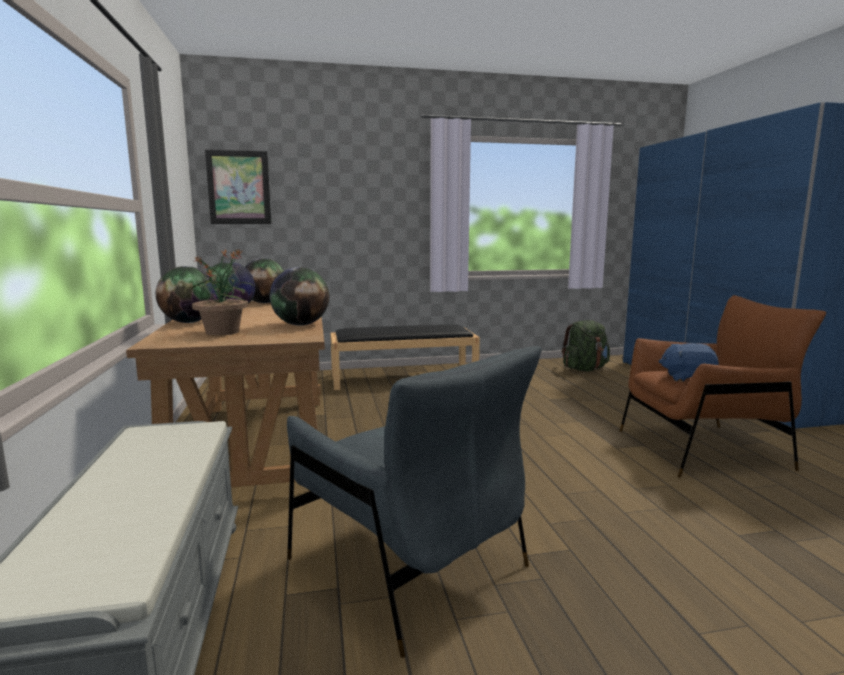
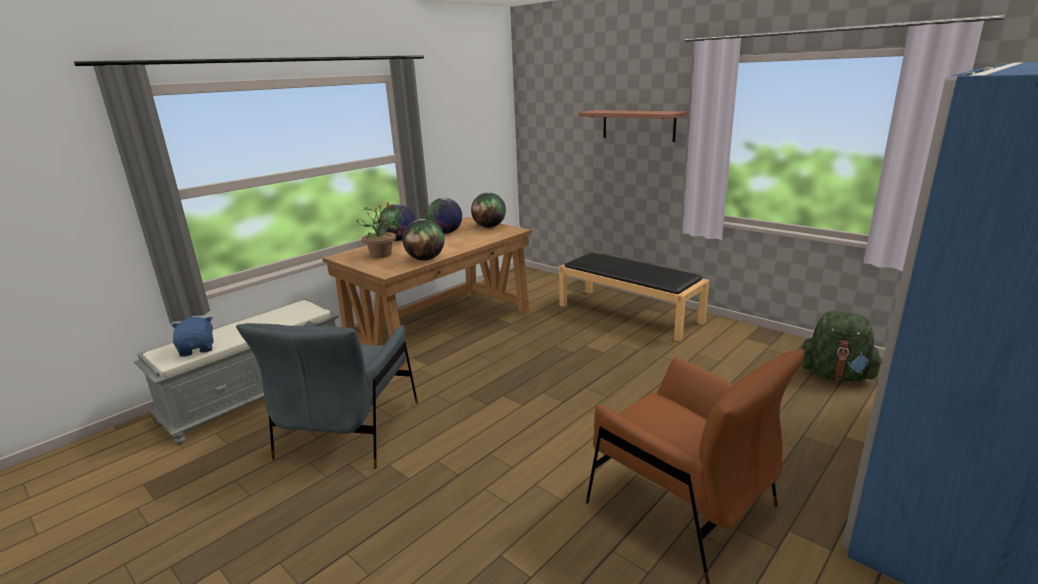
camera: 55 degrees right, 10 degrees up
picture [205,150,271,224] -> none
blue plush toy [659,343,719,382] -> blue plush toy moved to [171,317,214,357]
none -> shelf [578,110,687,142]

